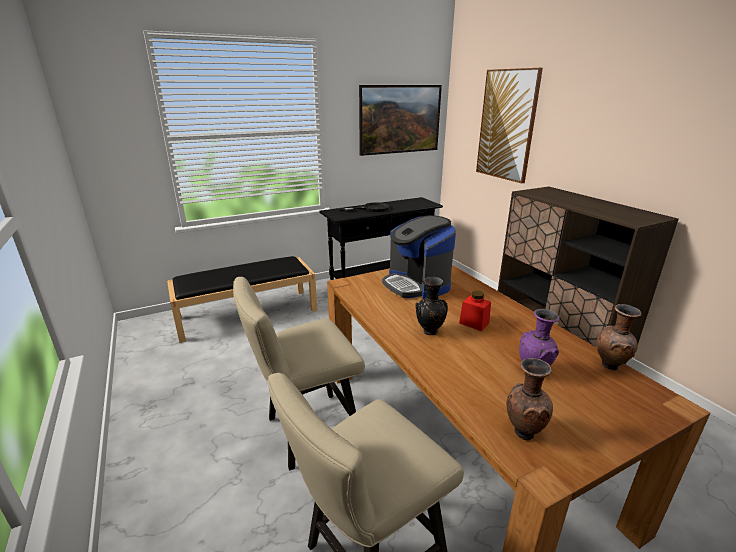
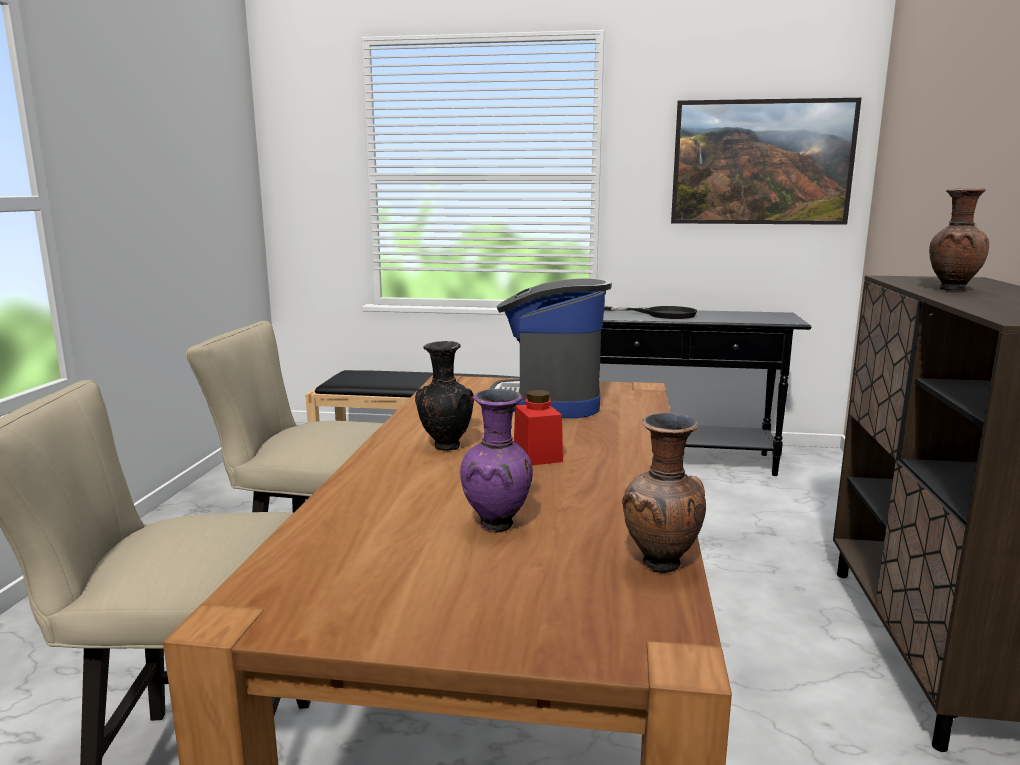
camera: 35 degrees right, 10 degrees down
picture [476,68,543,183] -> none
brown vase [506,358,553,440] -> brown vase moved to [929,188,989,291]

